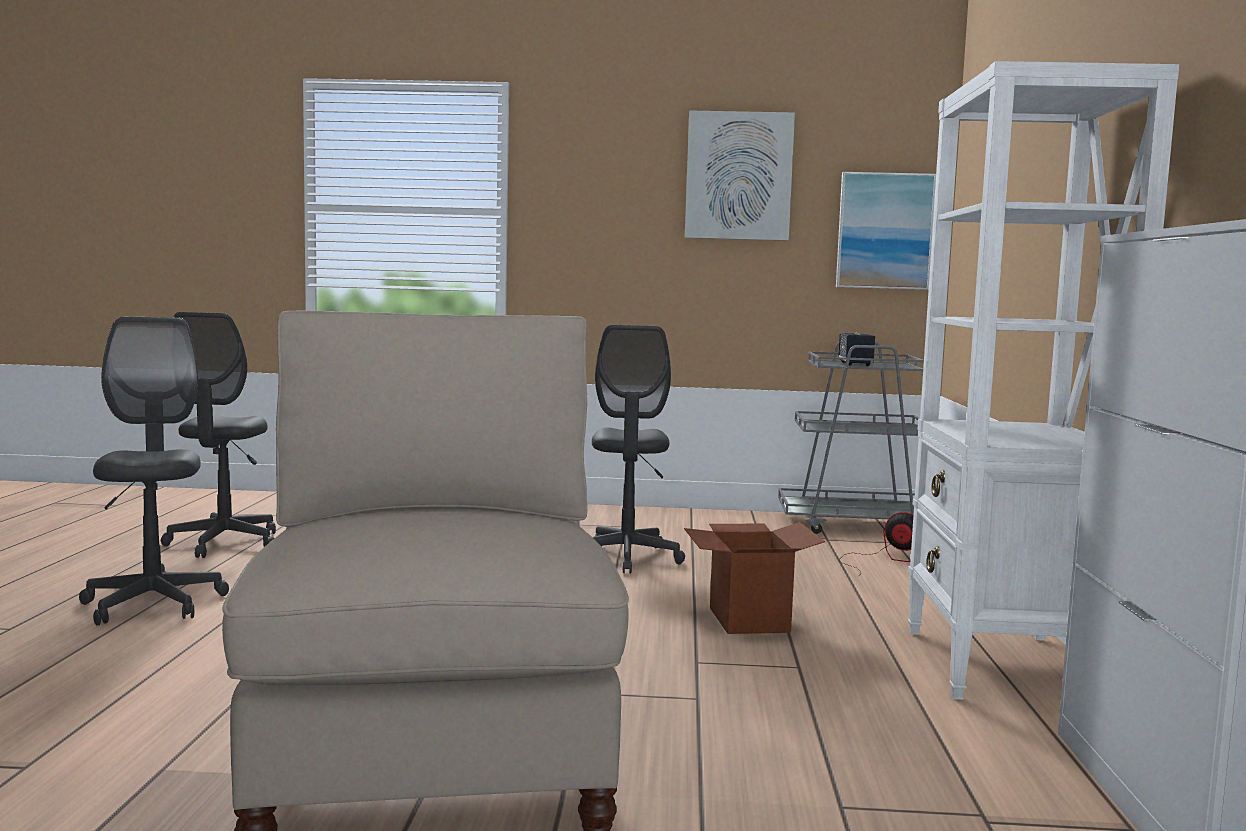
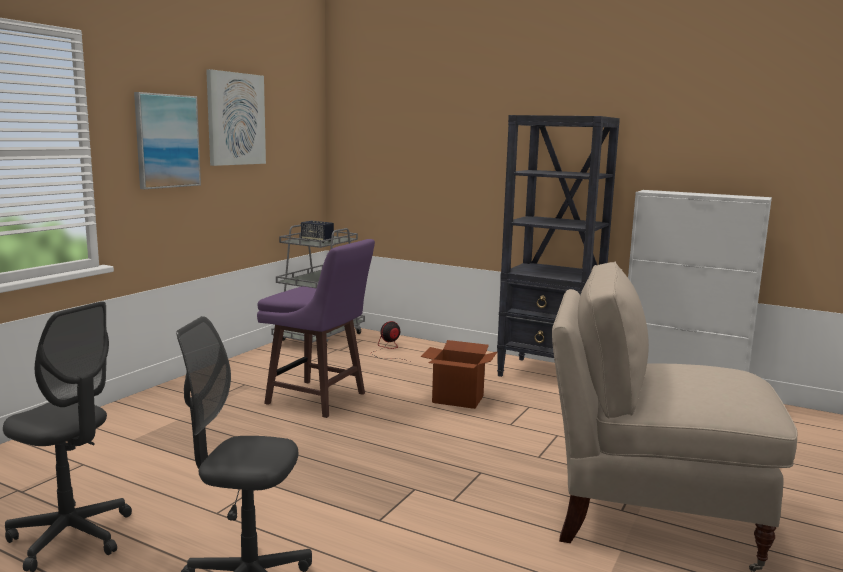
camera: 65 degrees left, 5 degrees up
grey office chair [592,325,685,573] -> purple stool [257,239,375,418]
picture [836,172,936,290] -> picture moved to [134,92,201,189]
white bookcase [908,61,1179,700] -> black bookcase [497,115,620,377]

